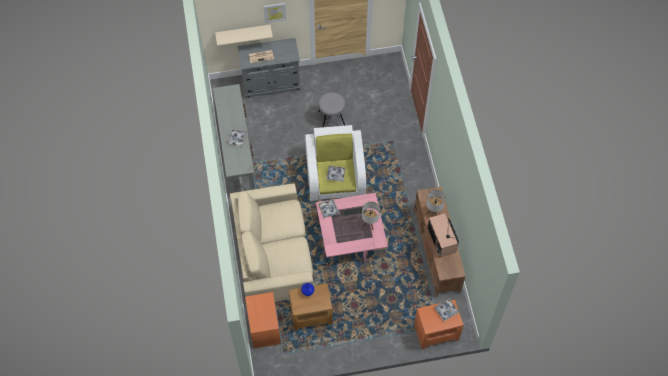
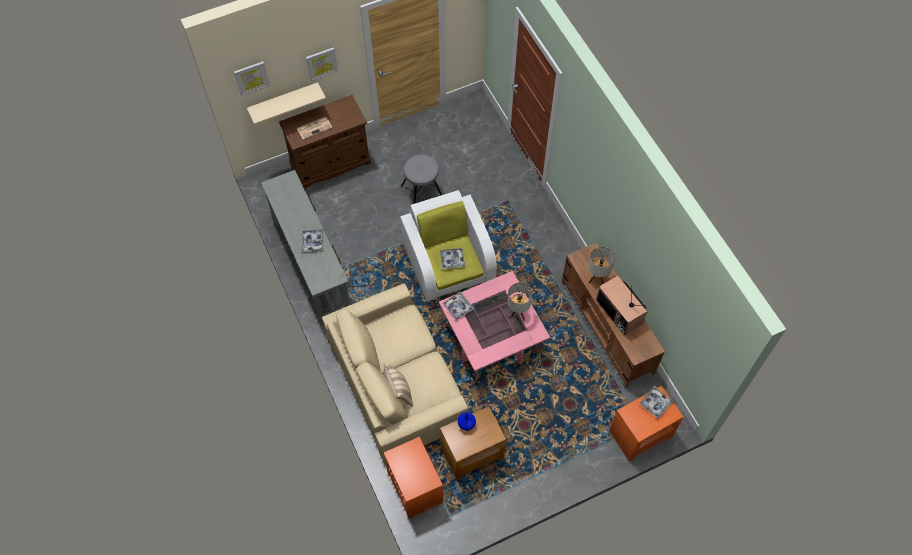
camera: 15 degrees left, 0 degrees up
grey cabinet [237,38,301,98] -> brown cabinet [279,95,371,189]
none -> picture [234,61,270,96]
none -> beige pillow [384,364,413,407]

